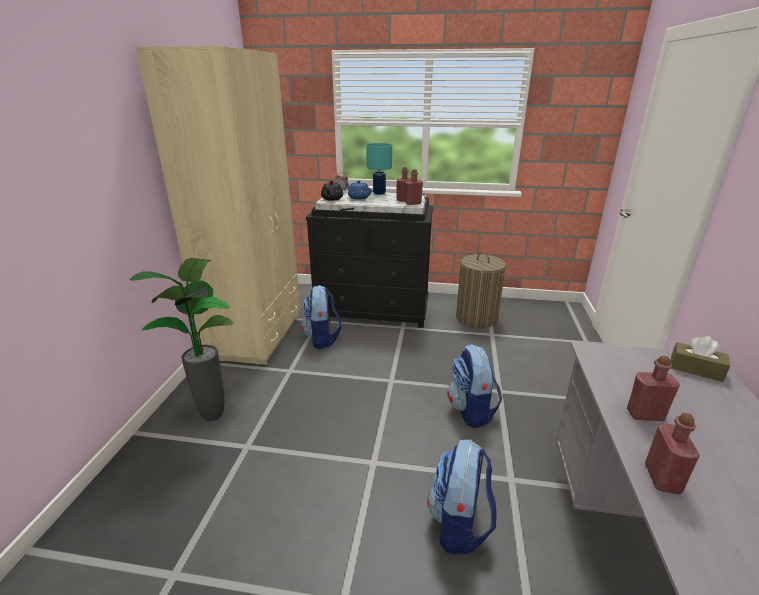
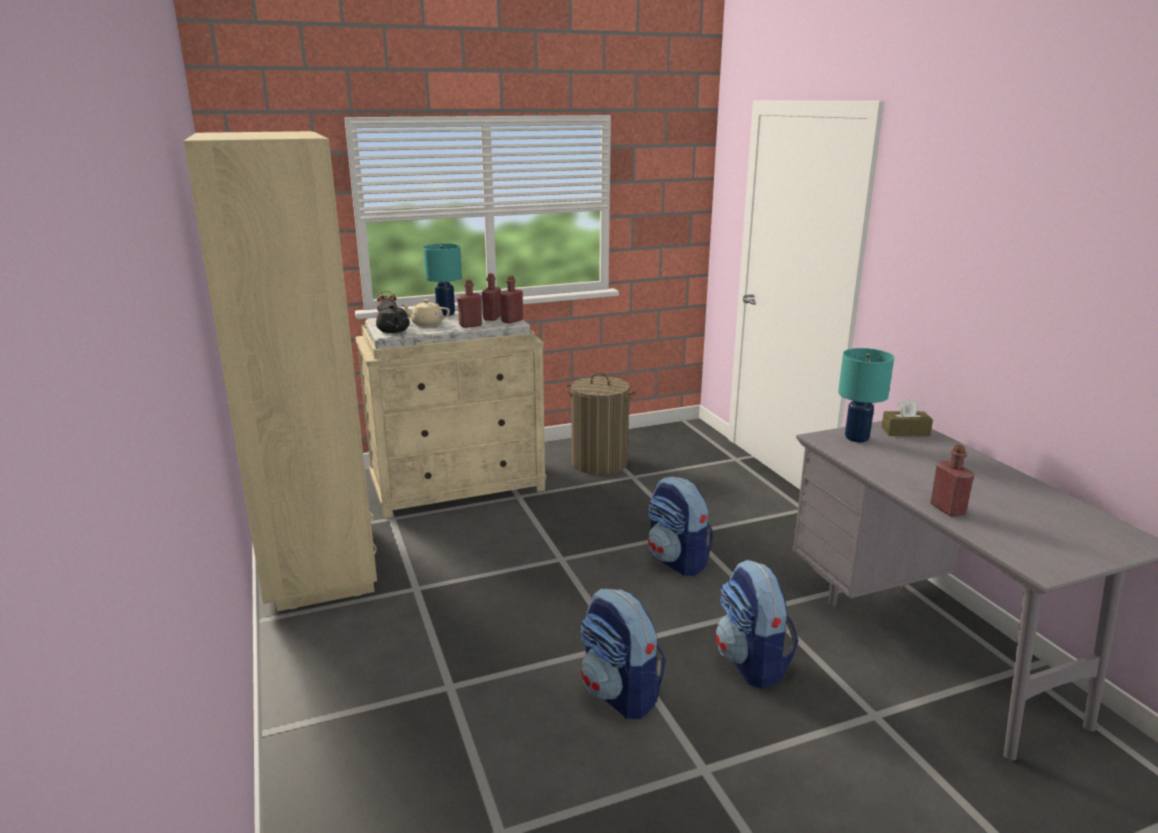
camera: 30 degrees left, 5 degrees down
potted plant [130,258,234,421] -> none
backpack [301,285,342,349] -> backpack moved to [581,588,666,719]
black dresser [306,190,433,328] -> beige dresser [355,308,546,518]
blue teapot [345,180,372,200] -> beige teapot [401,299,450,327]
red bottle [627,356,680,421] -> red bottle moved to [457,279,482,328]
none -> turquoise table lamp [838,348,894,442]

